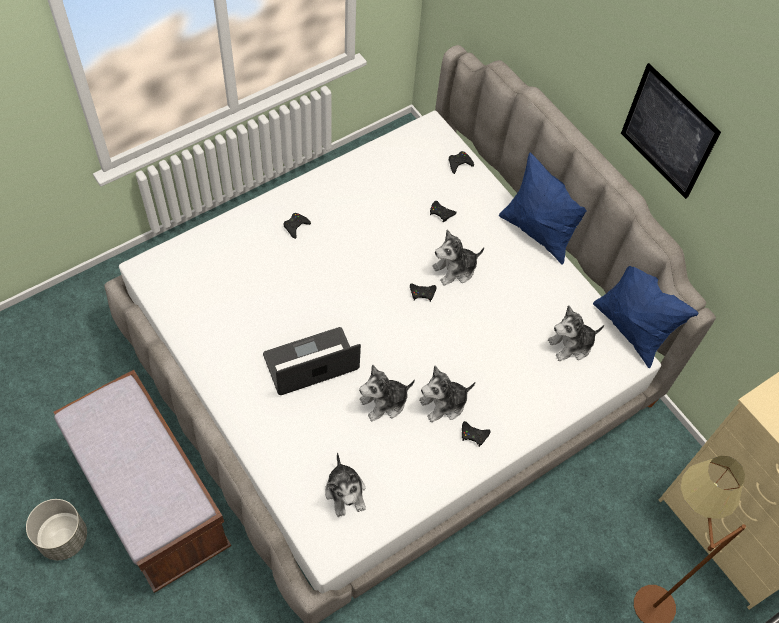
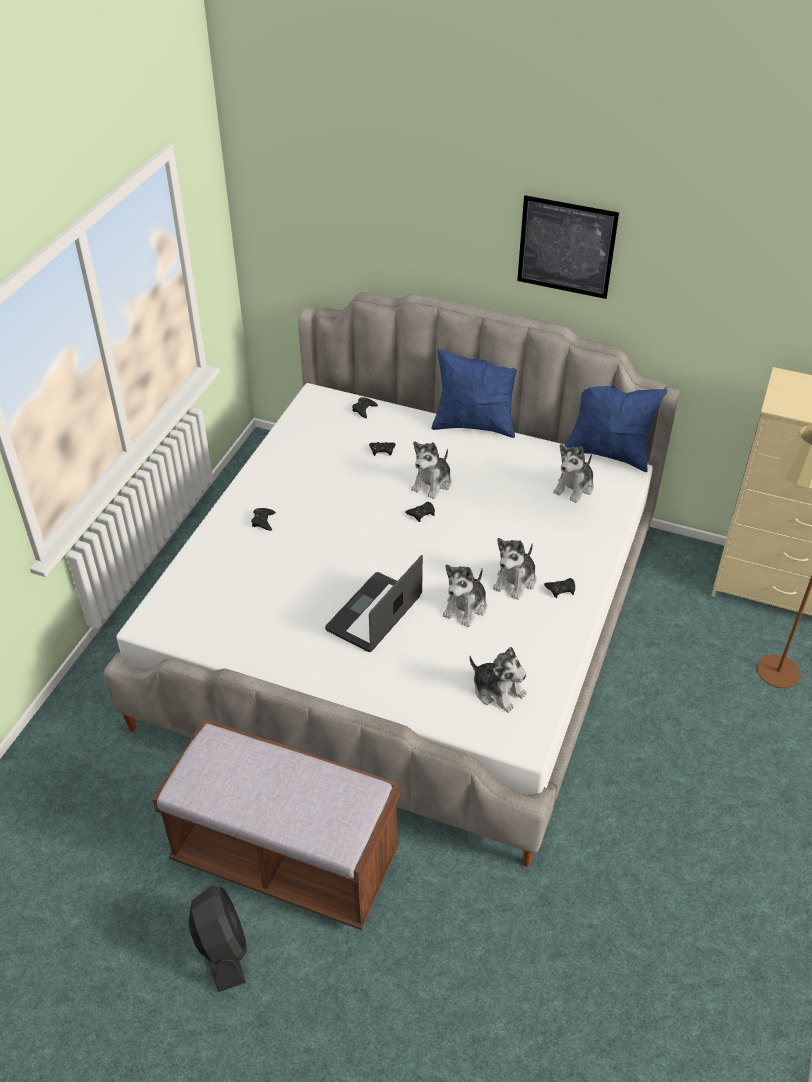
camera: 30 degrees left, 15 degrees down
grey planter [26,499,87,560] -> black fan [188,886,247,992]

